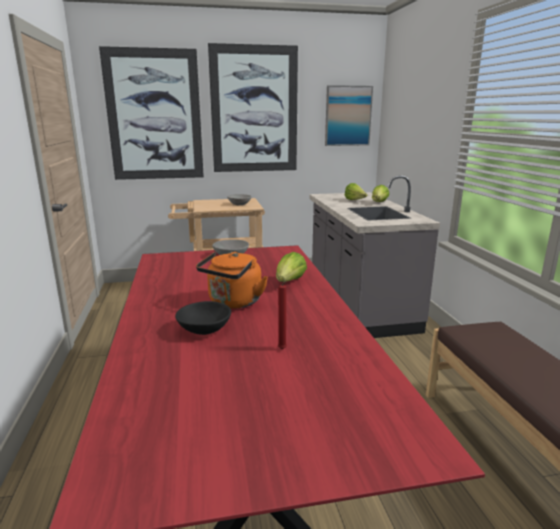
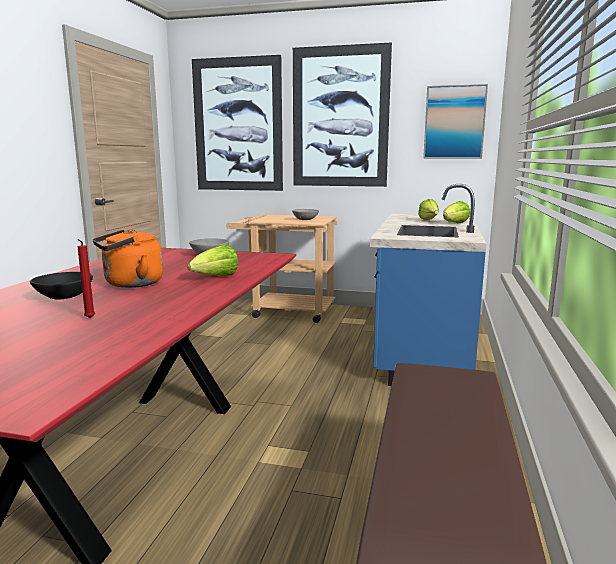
camera: 25 degrees right, 5 degrees down
grey counter [309,175,440,338] -> blue counter [370,184,487,386]

